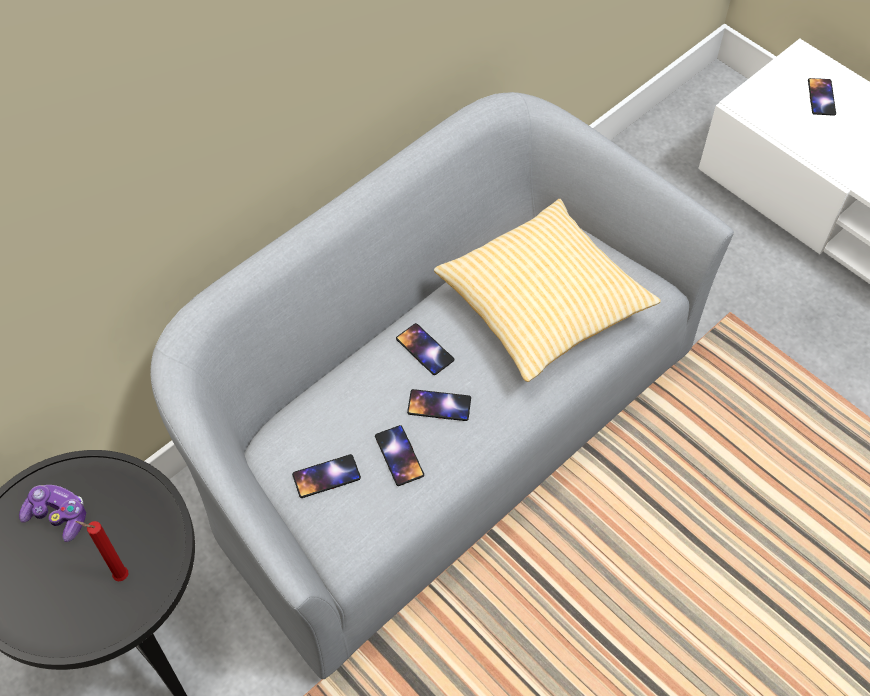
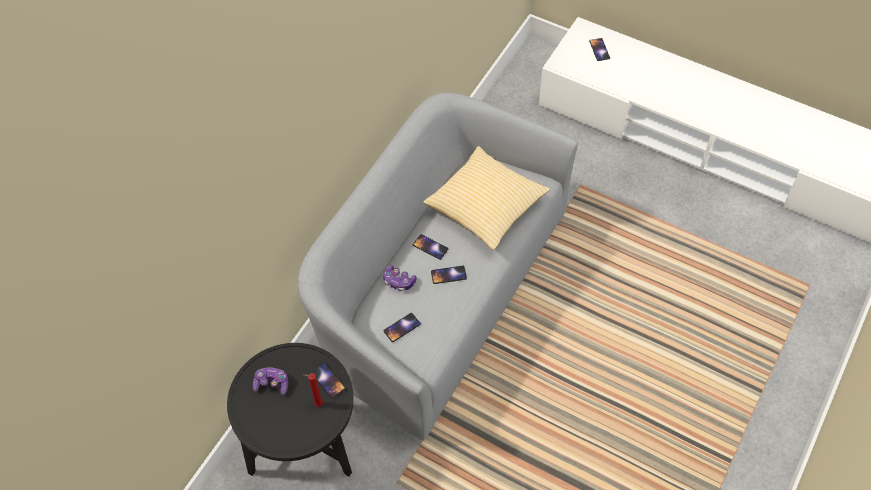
camera: 15 degrees left, 0 degrees up
phone [375,425,424,486] -> phone moved to [311,363,346,398]
none -> game controller [383,265,417,291]

